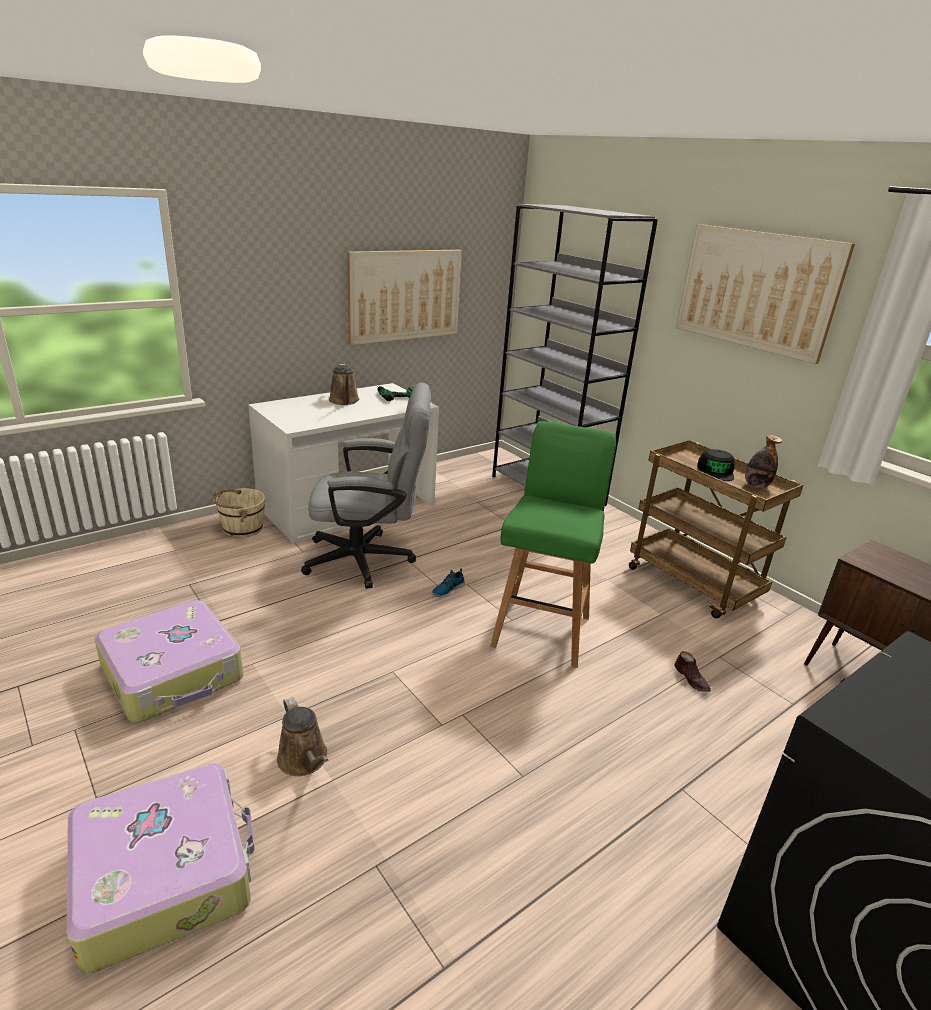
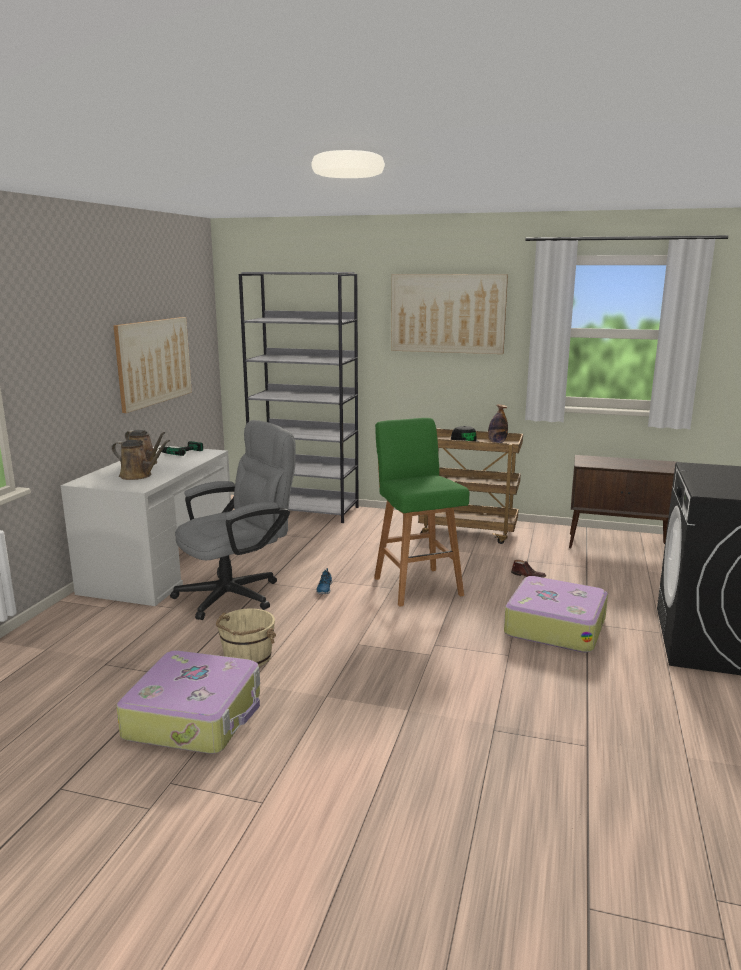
camera: 35 degrees left, 10 degrees down
suitcase [67,763,255,974] -> suitcase moved to [504,576,608,653]
beige bucket [212,487,265,538] -> beige bucket moved to [216,609,276,667]
brown watering can [277,697,329,776] -> brown watering can moved to [112,440,170,480]

